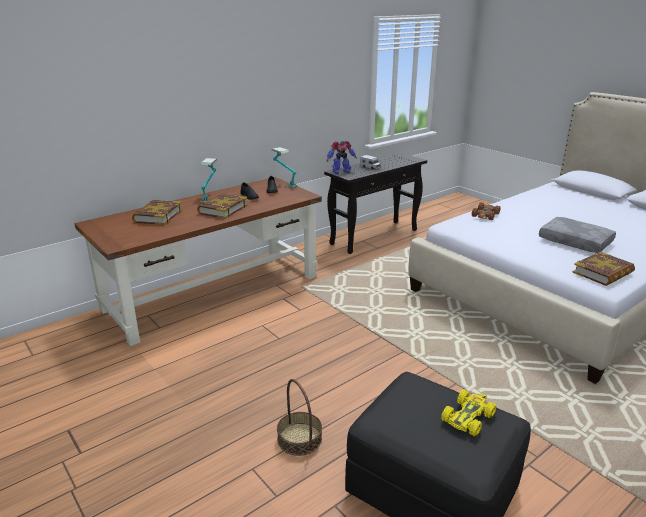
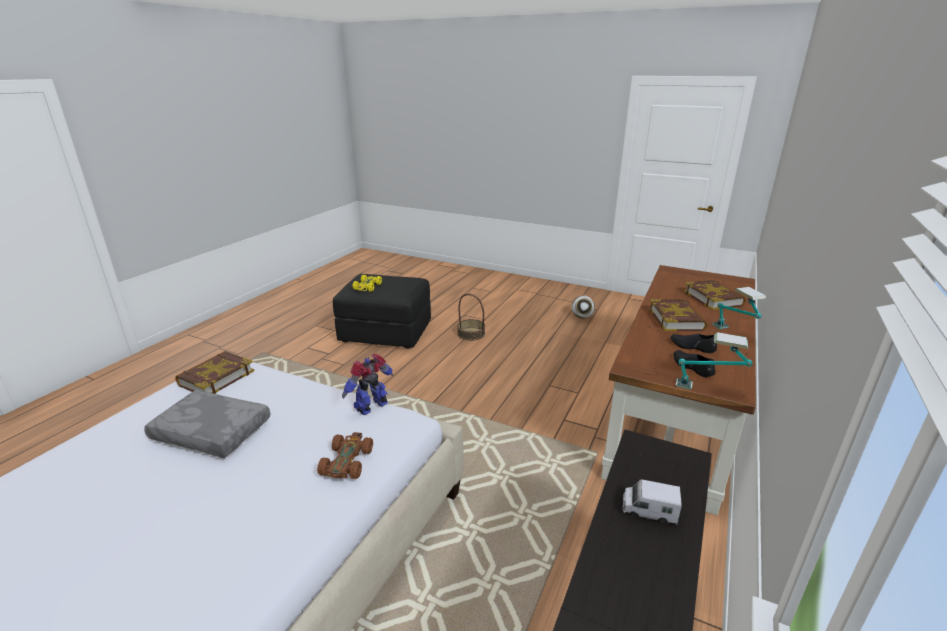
camera: 155 degrees right, 0 degrees up
toy robot [327,141,357,174] -> toy robot moved to [342,354,393,415]
none -> football [571,296,595,318]

